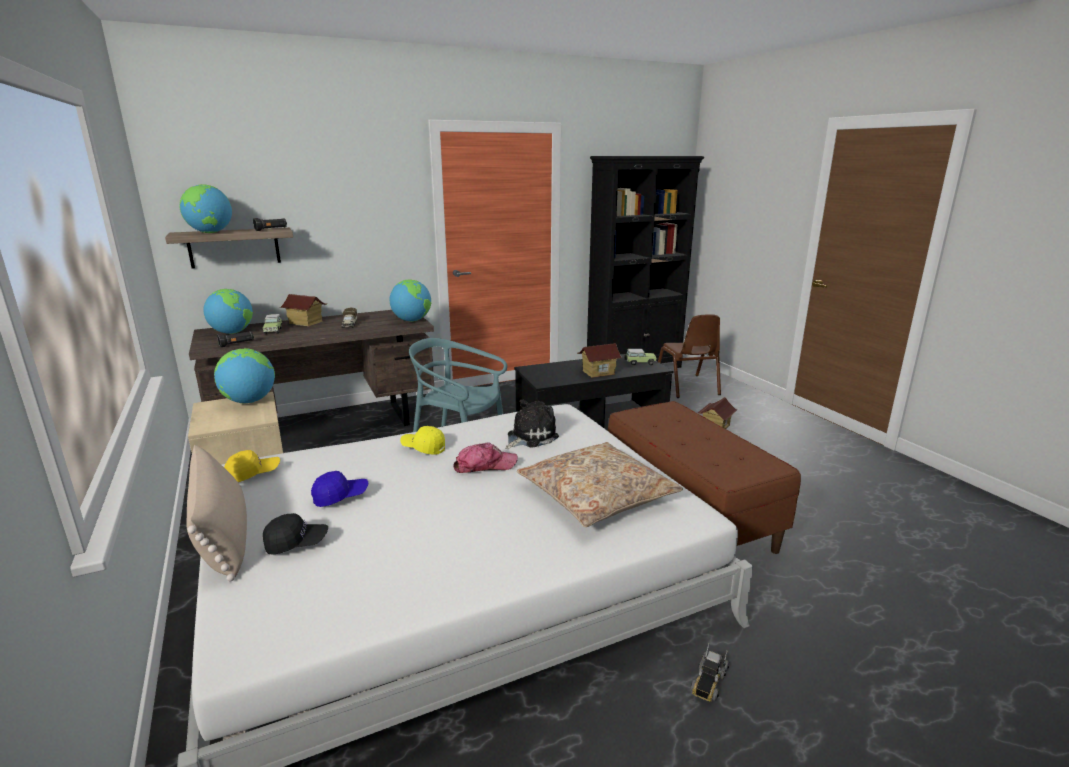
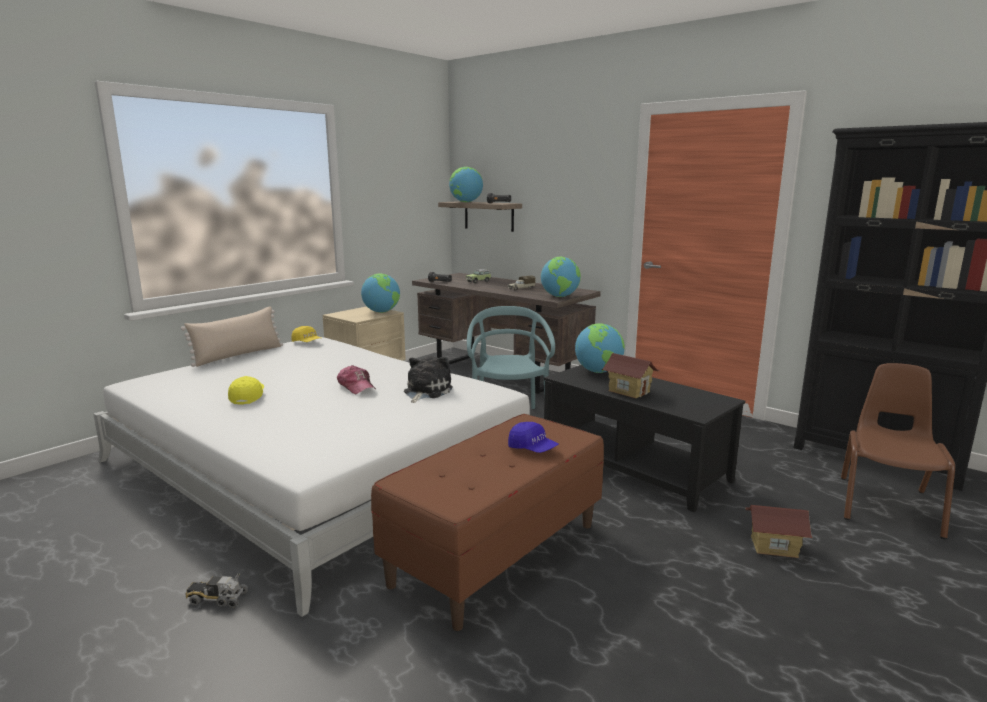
camera: 65 degrees right, 5 degrees down
globe [203,289,253,334] -> globe moved to [575,323,625,373]
black cap [263,513,328,554] -> none
toy house [280,294,327,326] -> none
blue cap [311,471,368,507] -> blue cap moved to [508,422,559,453]
yellow cap [400,426,445,455] -> yellow cap moved to [228,376,264,404]
plush toy [505,399,559,449] -> plush toy turned 90 degrees counterclockwise [404,356,453,403]
beige pillow [517,442,683,527] -> none
toy car [625,349,656,365] -> none
brown chair [658,314,721,398] -> brown chair turned 150 degrees clockwise [841,363,955,539]

